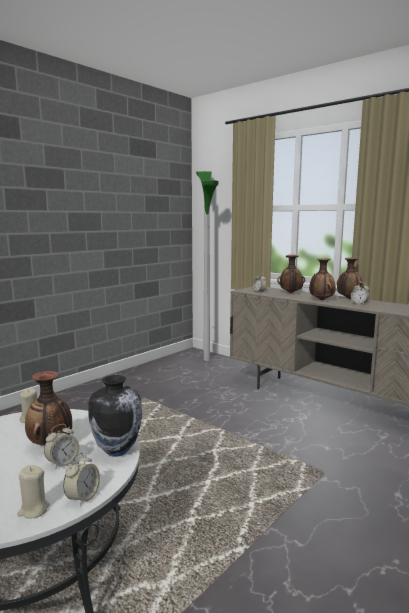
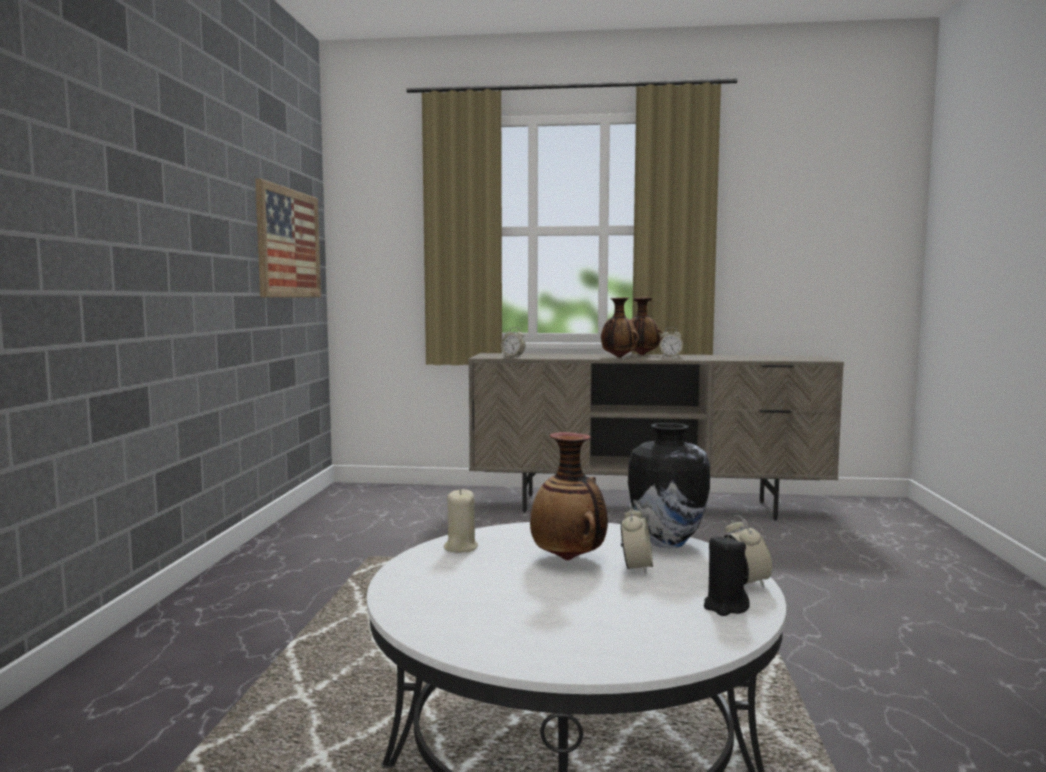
camera: 35 degrees left, 5 degrees down
beige candle [17,465,50,519] -> black candle [704,534,750,616]
floor lamp [196,171,219,361] -> none
vase [277,255,305,293] -> none
none -> picture [255,178,321,297]

